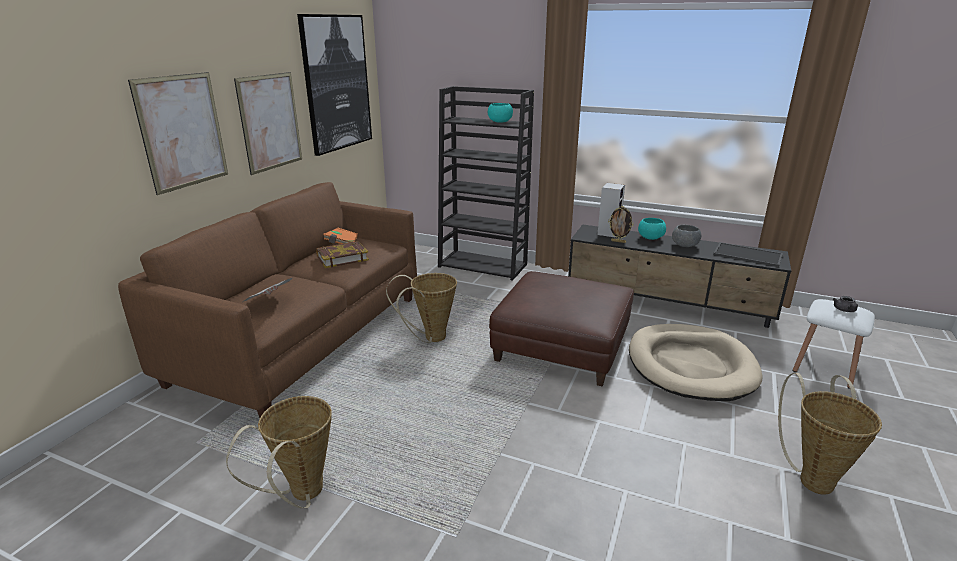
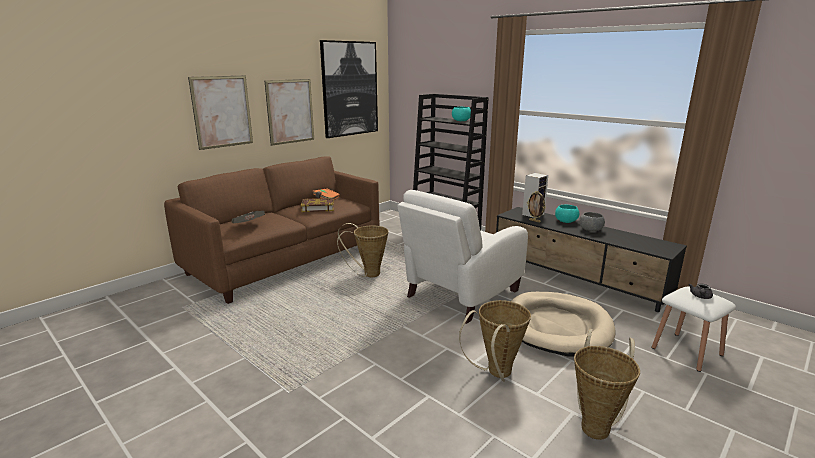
camera: 20 degrees right, 5 degrees down
basket [226,396,332,508] -> basket moved to [459,300,531,382]
brown ottoman [489,271,634,387] -> white armchair [397,190,528,324]
tray [713,242,783,267] -> none

